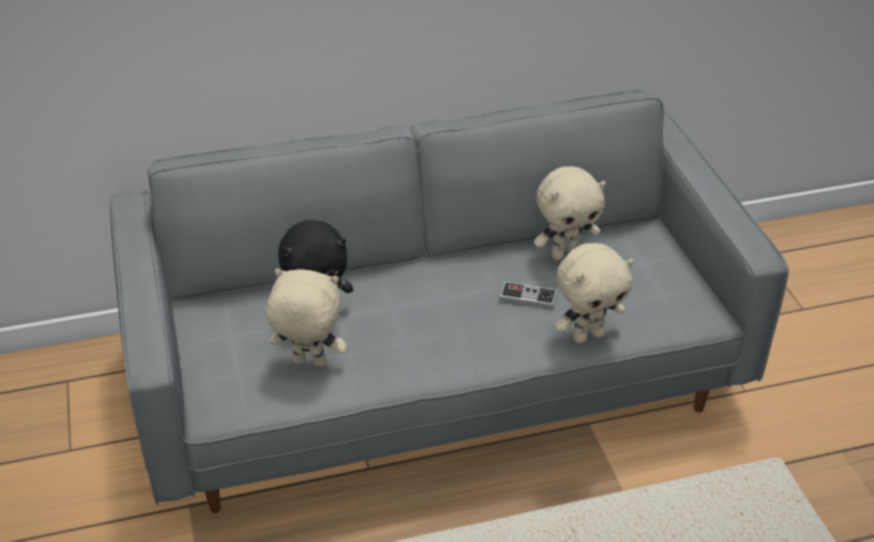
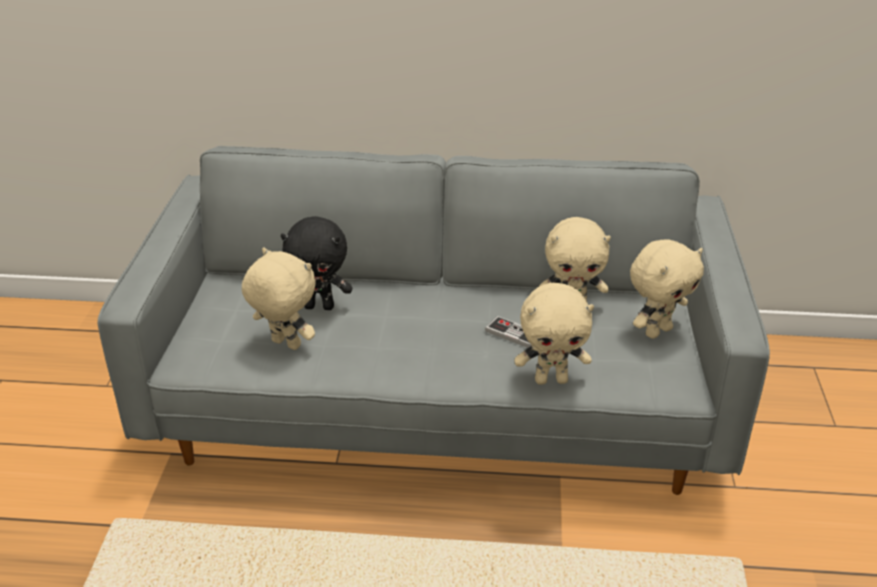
camera: 20 degrees right, 5 degrees down
none -> beige plush toy [630,239,704,339]

